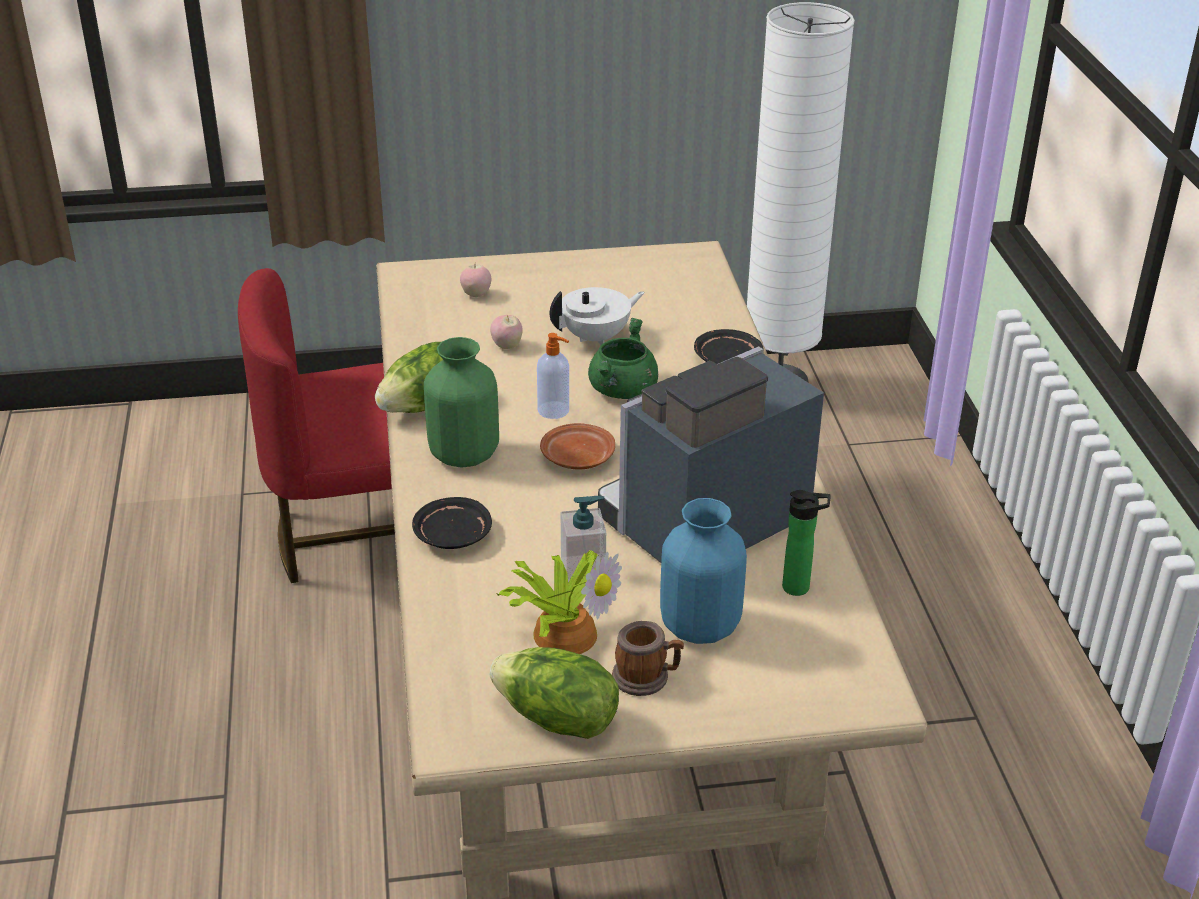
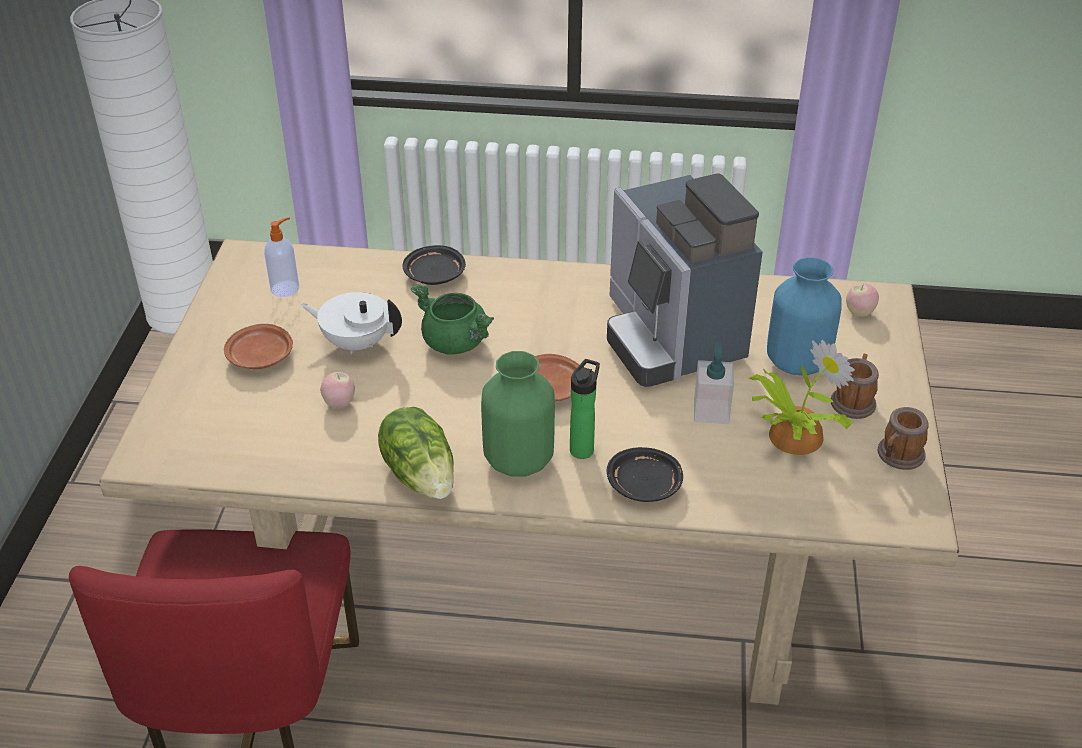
camera: 75 degrees left, 5 degrees up
apple [460,265,491,297] -> apple moved to [846,283,879,317]
lettuce [490,647,619,739] -> mug [878,407,929,470]
soap dispenser [537,333,569,419] -> soap dispenser moved to [264,217,299,297]
white teapot [550,287,645,345] -> white teapot turned 60 degrees counterclockwise [301,292,402,354]
bottle [782,490,831,596] -> bottle moved to [570,359,600,459]
none -> brown plate [224,324,293,369]

